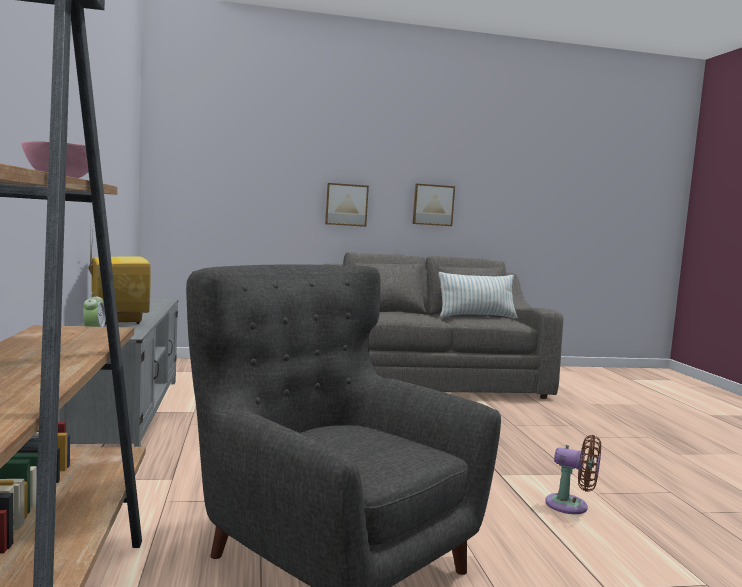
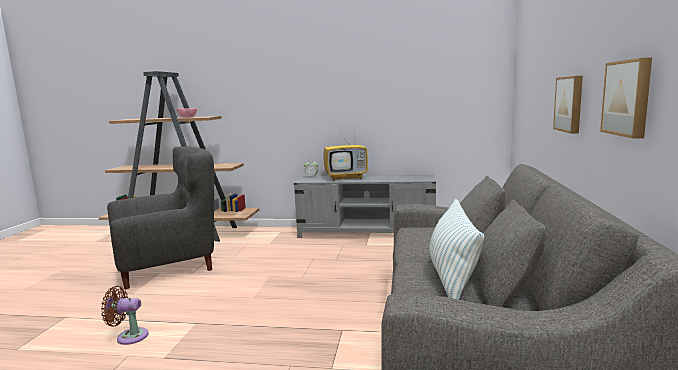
camera: 110 degrees right, 5 degrees up
brown fan [545,435,601,514] -> brown fan turned 45 degrees clockwise [101,286,149,345]

